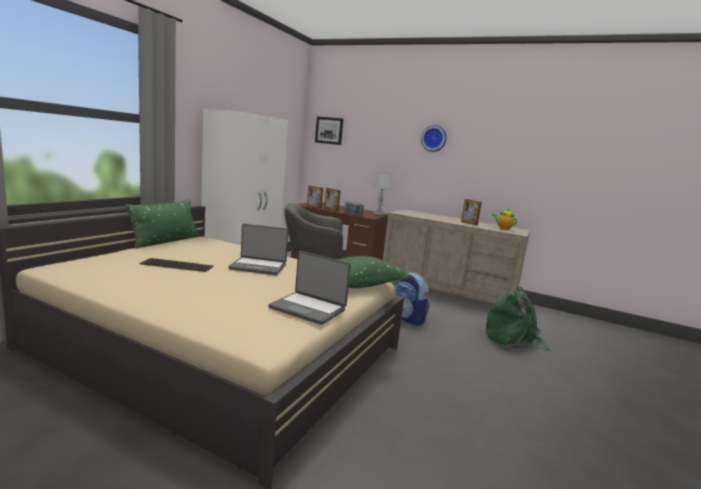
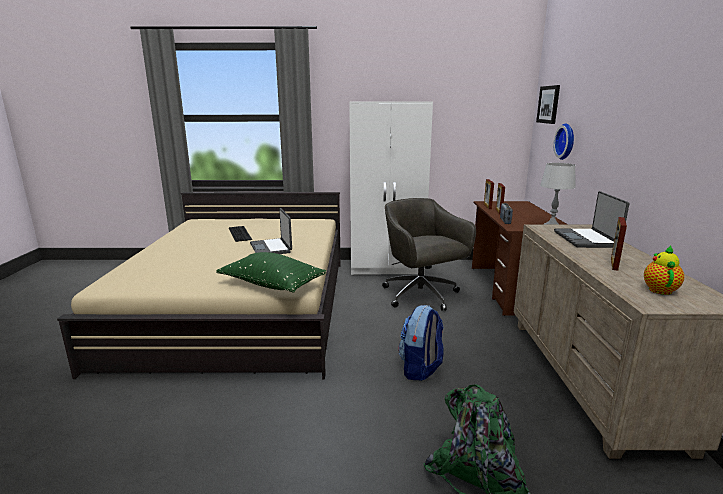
camera: 65 degrees right, 5 degrees up
green pillow [125,199,199,249] -> none
laptop [268,251,351,325] -> laptop moved to [554,191,629,248]
wall clock [421,125,447,152] -> wall clock moved to [553,123,574,160]

